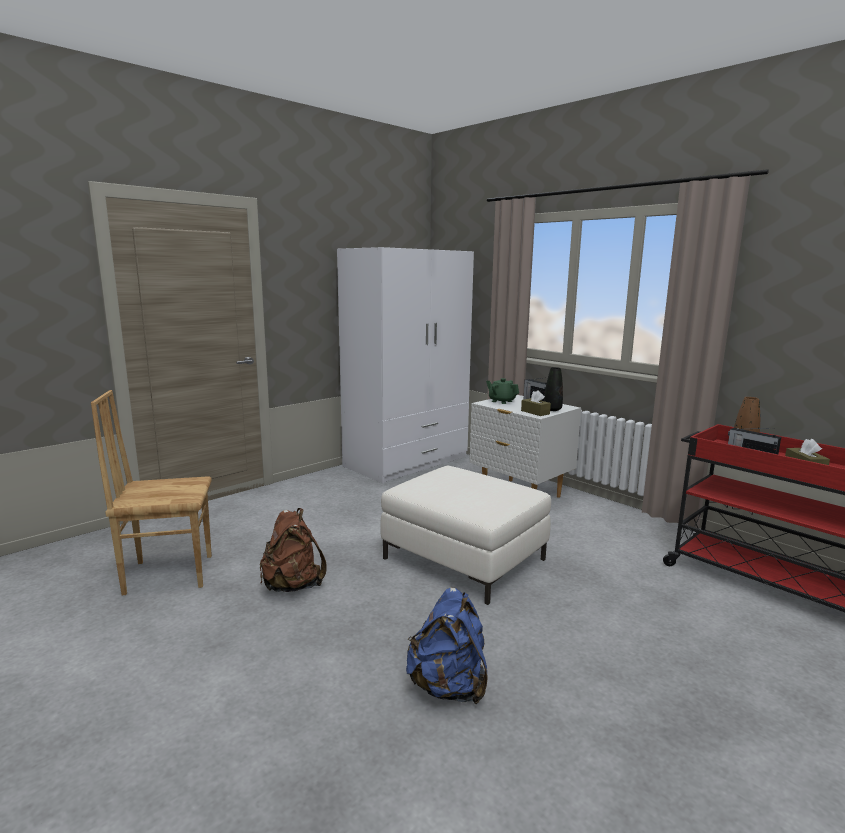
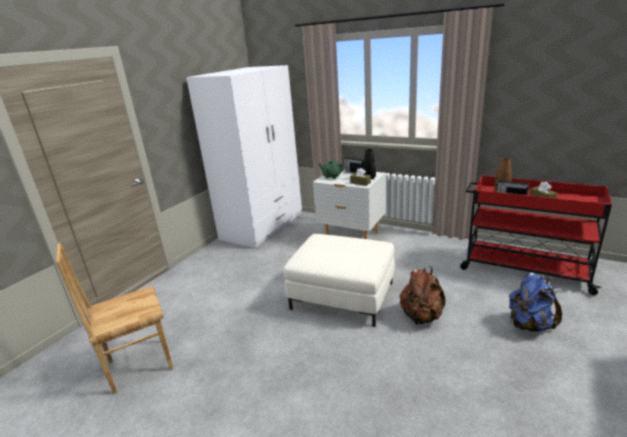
camera: 15 degrees left, 10 degrees up
brown backpack [260,508,327,592] -> brown backpack moved to [399,266,445,325]
blue backpack [406,588,488,704] -> blue backpack moved to [509,273,562,332]

